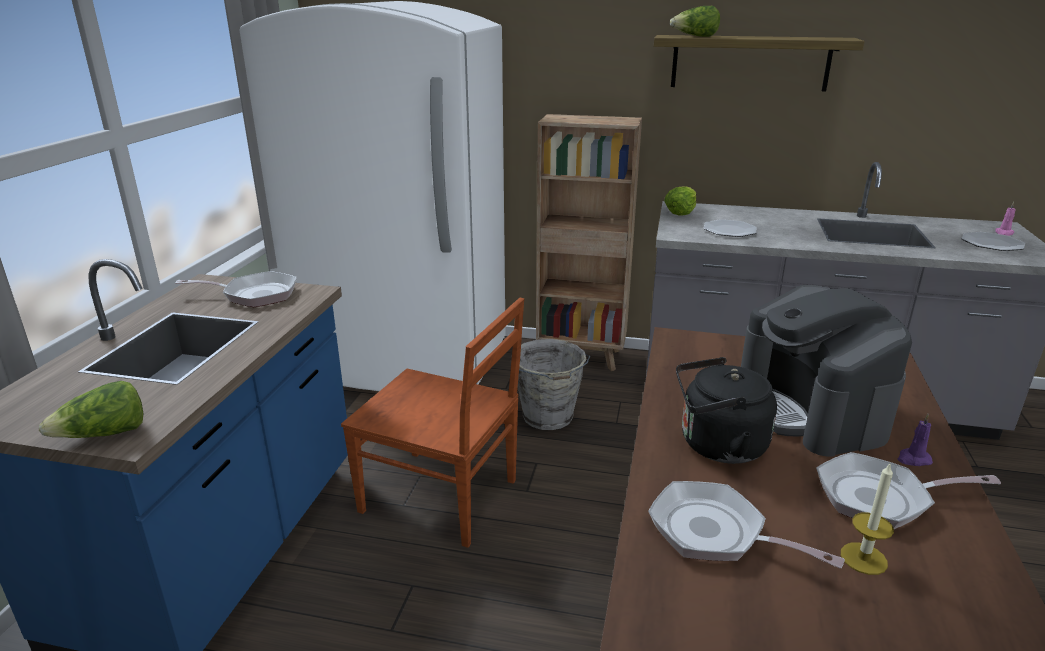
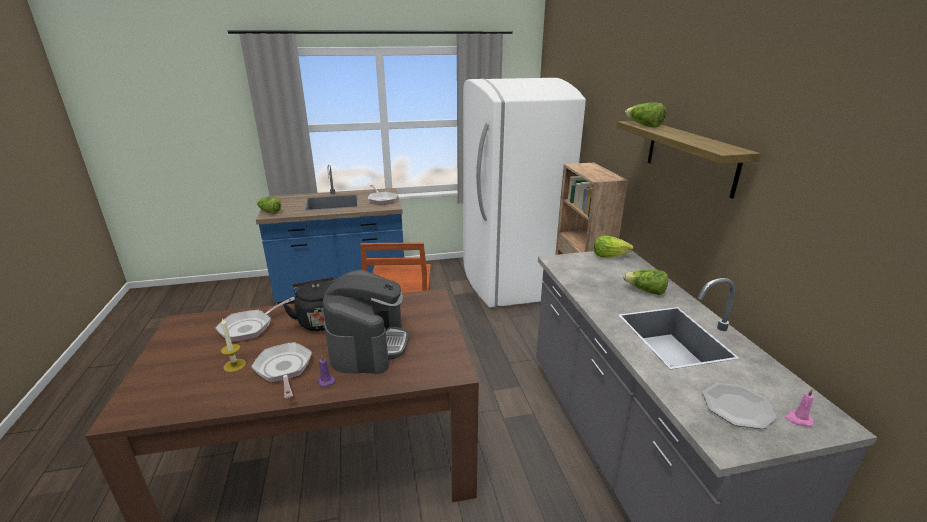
camera: 65 degrees right, 0 degrees up
grey bucket [511,339,590,430] -> none
frying pan [648,481,845,569] -> frying pan turned 150 degrees counterclockwise [215,297,295,342]
plate [703,219,757,237] -> none
coffee machine [741,285,912,457] -> coffee machine turned 135 degrees clockwise [323,270,409,374]
none -> lettuce [623,270,668,295]

